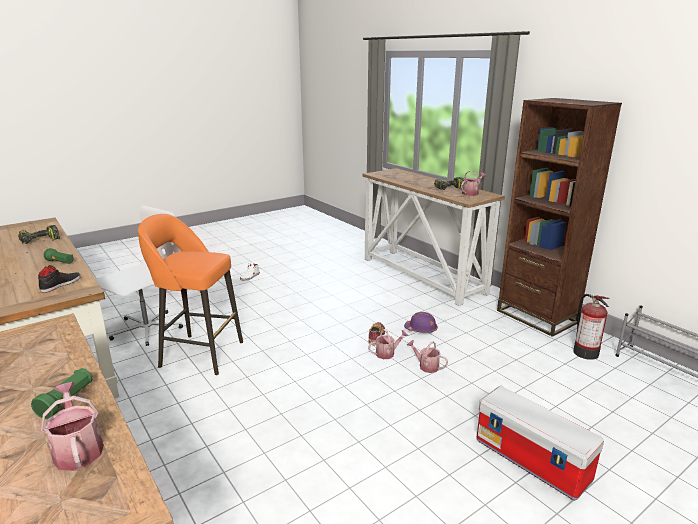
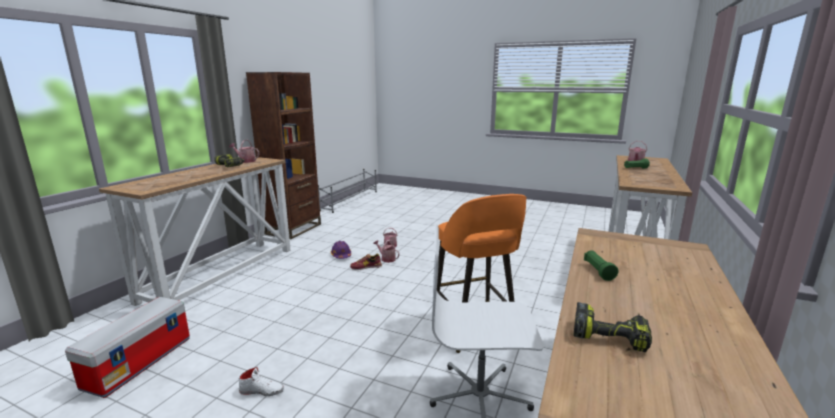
camera: 120 degrees left, 5 degrees down
black shoe [38,265,81,293] -> none
storage box [477,386,604,500] -> storage box moved to [65,297,190,398]
fire extinguisher [573,294,610,360] -> none

